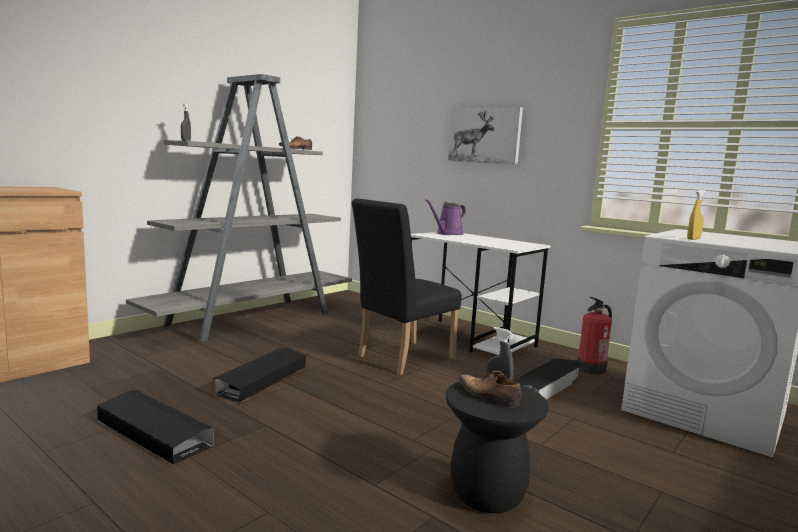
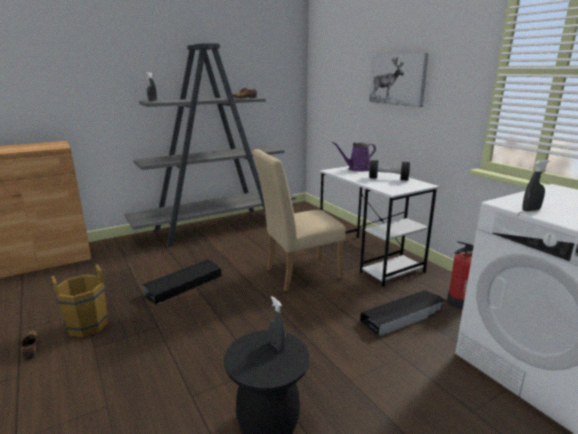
camera: 20 degrees right, 10 degrees up
black storage box [97,390,214,465] -> brown bucket [50,264,108,338]
black chair [351,198,462,375] -> beige chair [252,149,346,291]
shoe [459,370,521,408] -> shoe moved to [21,330,40,360]
yellow spray bottle [687,190,706,240] -> grey spray bottle [522,160,549,211]
none -> black dumbbell [369,160,410,181]

